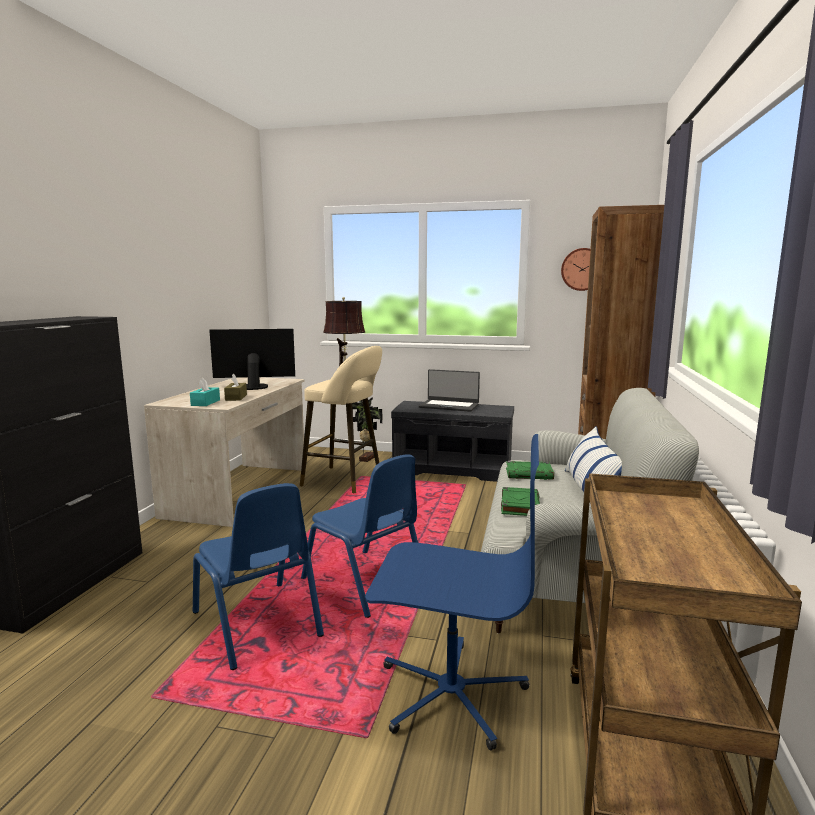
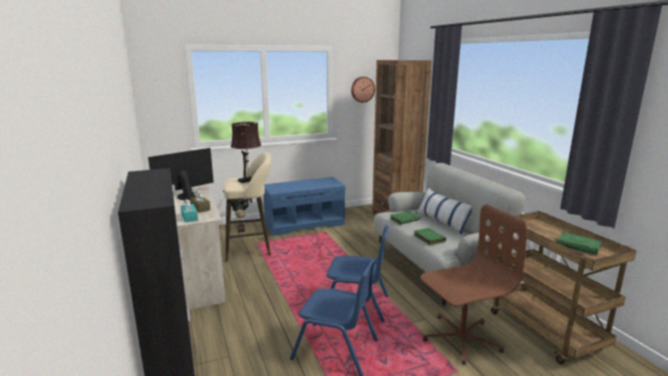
camera: 35 degrees left, 5 degrees up
blue office chair [365,434,539,750] -> brown office chair [421,204,528,365]
grey bench [391,401,514,482] -> blue bench [263,177,346,236]
laptop [419,369,480,412] -> none
none -> green book [557,232,602,255]

